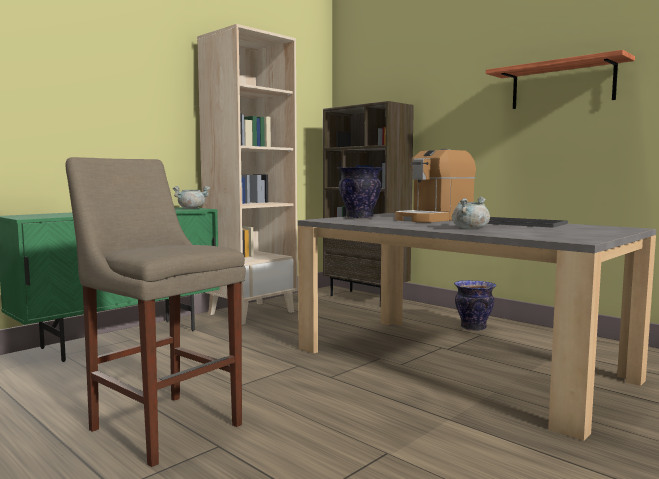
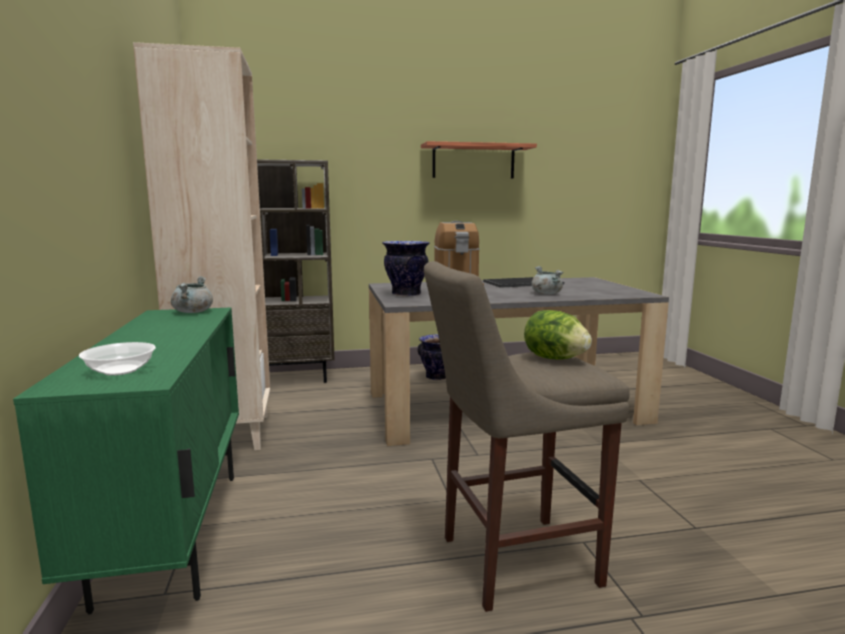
camera: 55 degrees left, 5 degrees up
none -> bowl [79,342,156,376]
none -> lettuce [524,310,592,359]

